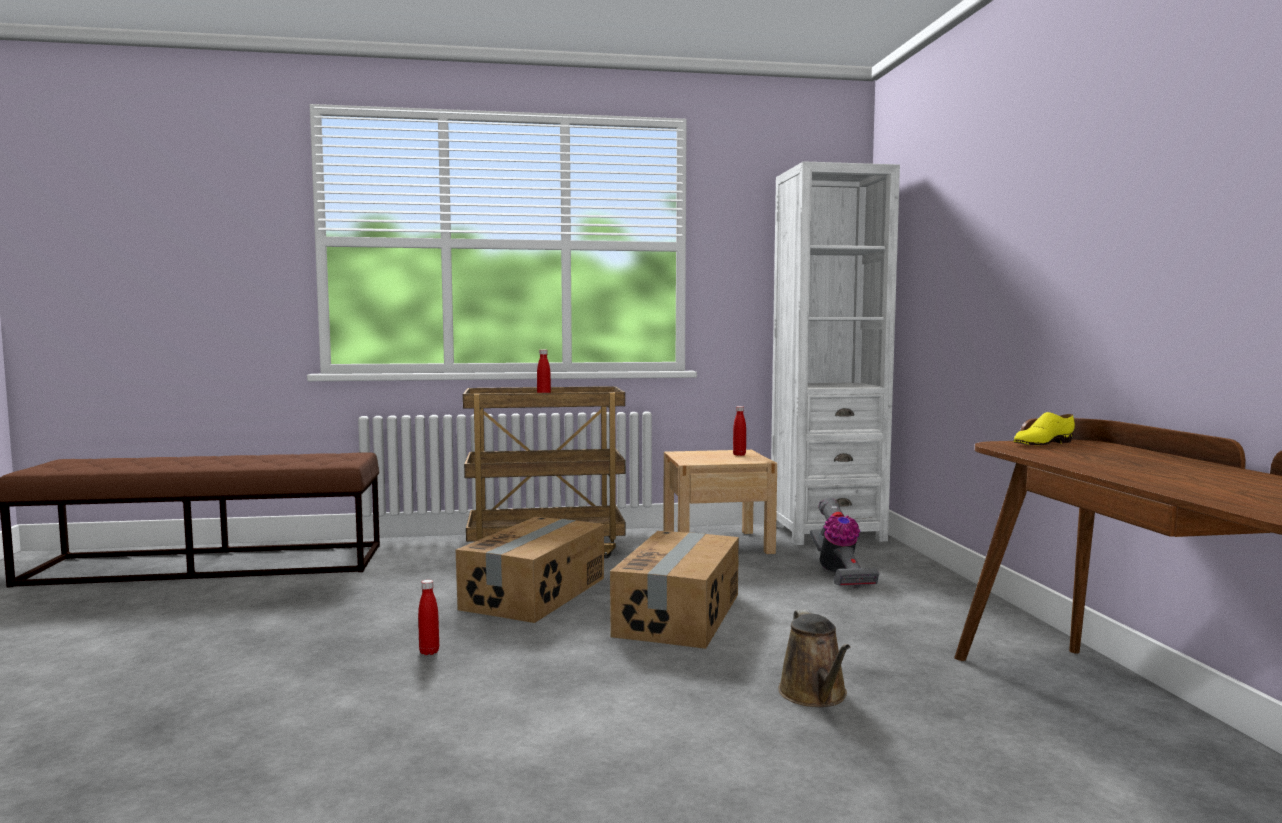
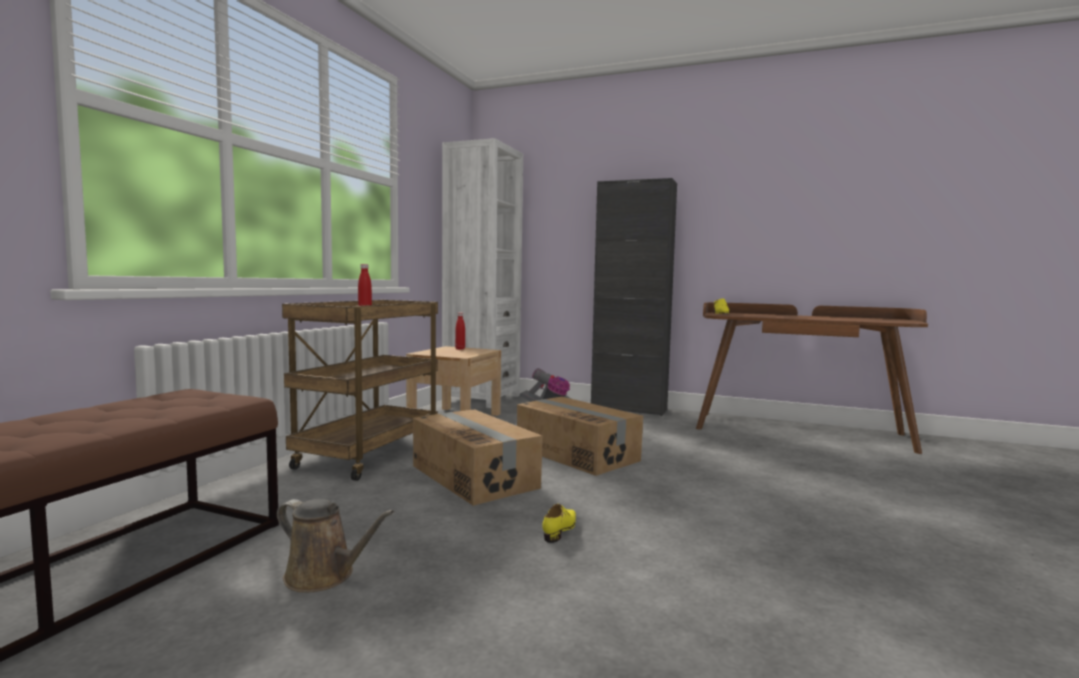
camera: 60 degrees left, 0 degrees up
red bottle [418,580,439,655] -> yellow shoe [542,504,576,543]
brown watering can [778,609,850,707] -> brown watering can moved to [277,499,394,592]
none -> black cabinet [591,178,677,416]

